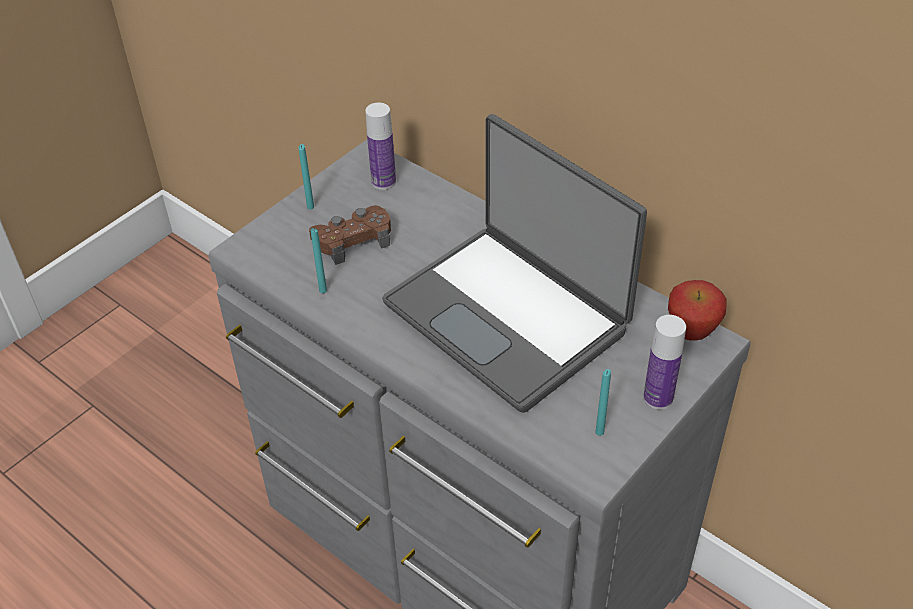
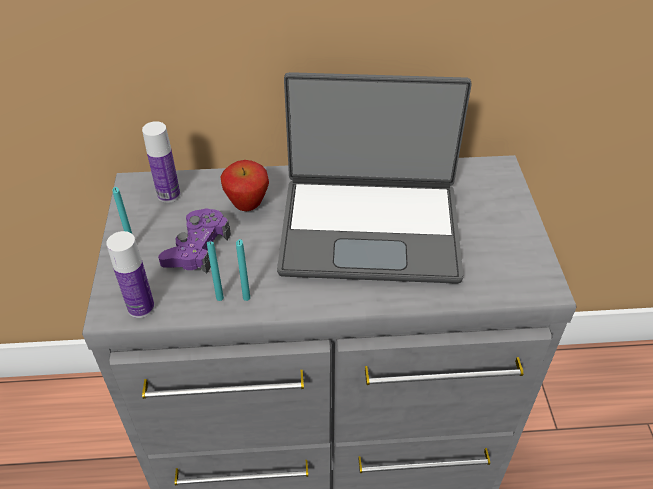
camera: 45 degrees left, 0 degrees up
brown game controller [309,205,391,265] -> purple game controller [158,208,231,274]
turquoise candle [595,369,611,436] -> turquoise candle moved to [236,239,250,301]
bottle [643,315,686,410] -> bottle moved to [106,231,155,318]
apple [668,280,727,341] -> apple moved to [221,160,269,211]

